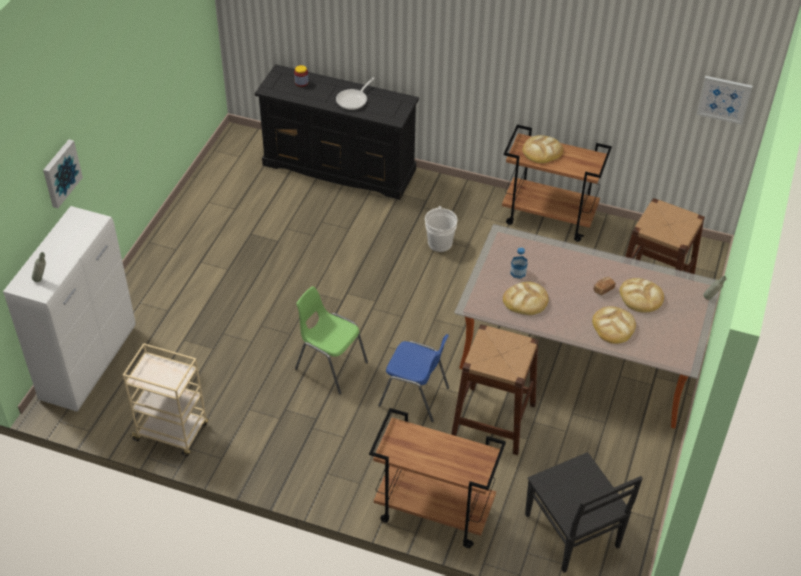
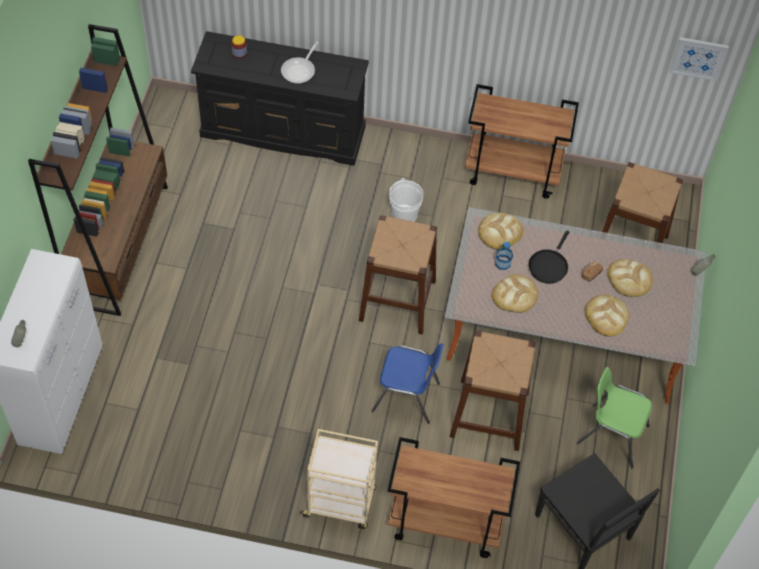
camera: 10 degrees left, 10 degrees up
picture [43,139,83,208] -> none
beige cart [123,343,208,457] -> beige cart moved to [299,429,378,529]
green chair [295,286,368,394] -> green chair moved to [577,367,652,468]
bread [523,135,563,163] -> bread moved to [478,213,524,250]
none -> brown bookcase [28,24,168,316]
none -> brown stool [359,215,437,335]
none -> black frying pan [529,231,569,283]

